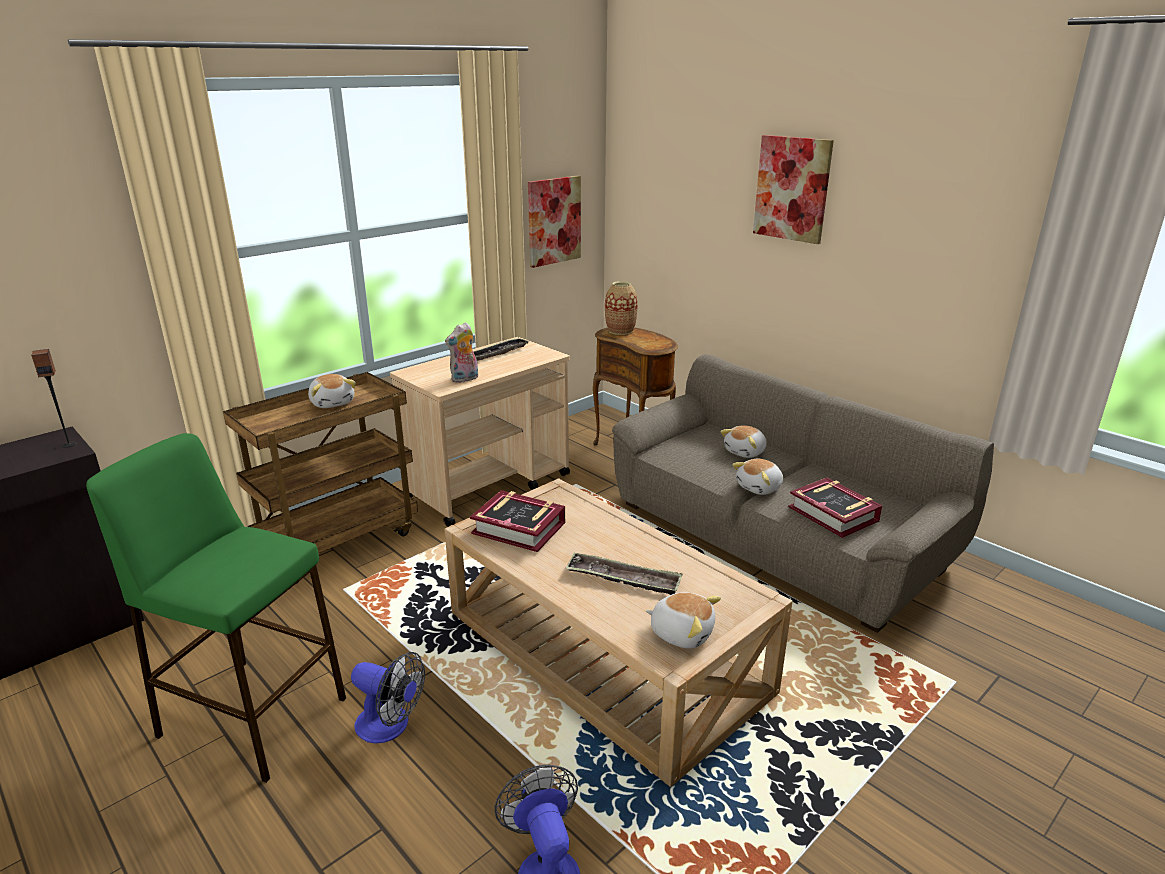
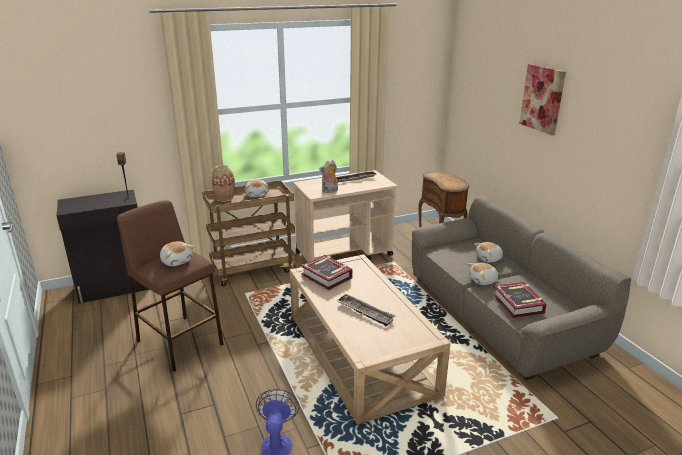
camera: 20 degrees right, 0 degrees up
green stool [86,433,346,783] -> brown stool [117,200,224,372]
fan [351,652,425,744] -> none
picture [528,176,581,268] -> none
vase [605,281,637,335] -> vase moved to [212,165,235,202]
plush toy [646,592,721,648] -> plush toy moved to [160,241,194,266]

